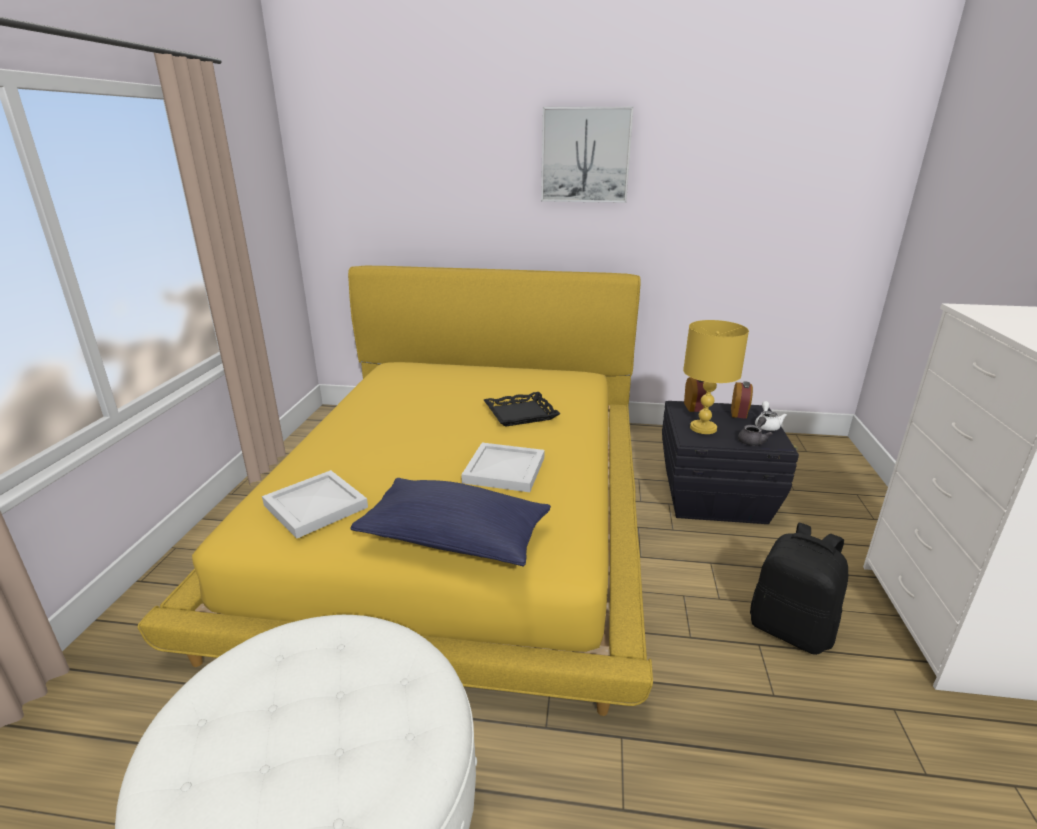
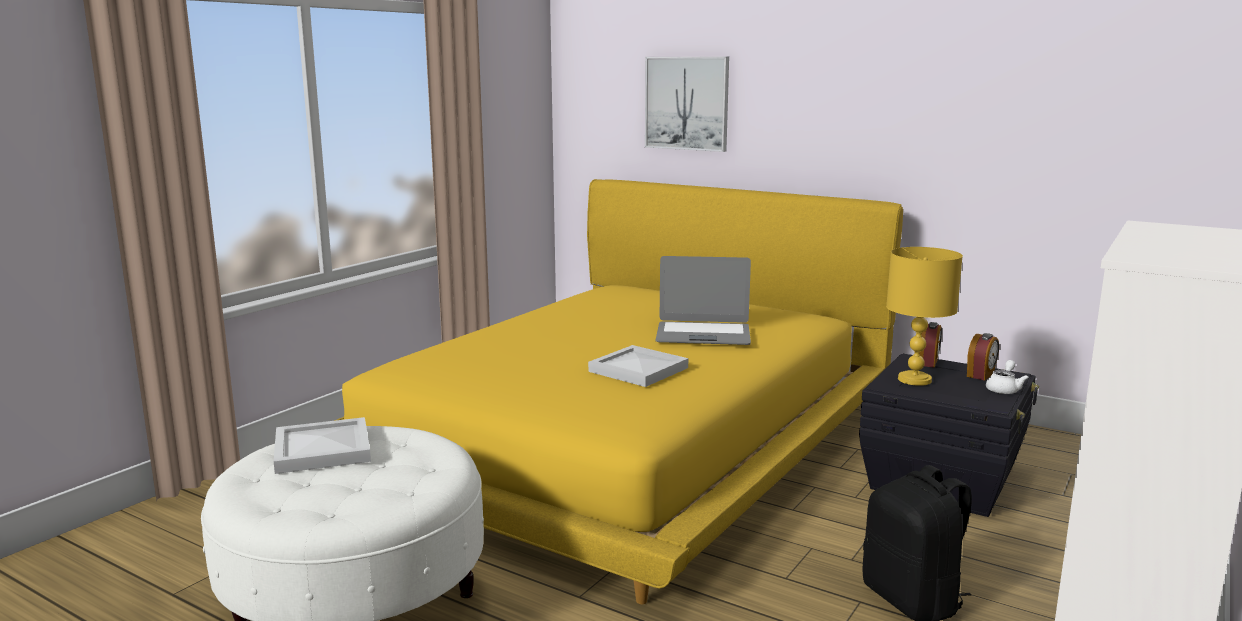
camera: 25 degrees right, 10 degrees down
white tray [262,470,368,539] -> white tray moved to [274,417,371,474]
blue pillow [350,478,551,567] -> none
black tray [484,392,560,427] -> laptop [656,256,751,345]
picture [541,107,634,203] -> picture moved to [645,57,729,152]
grey teapot [738,417,773,446] -> none

